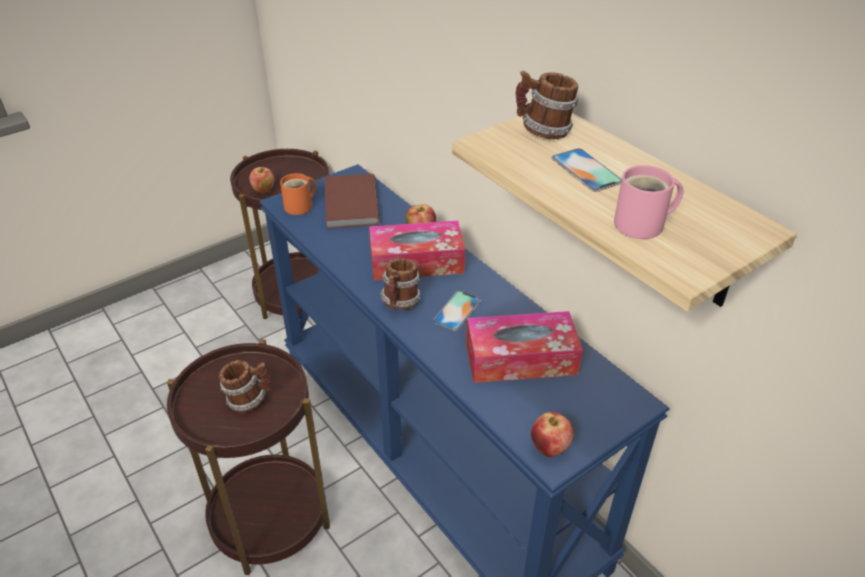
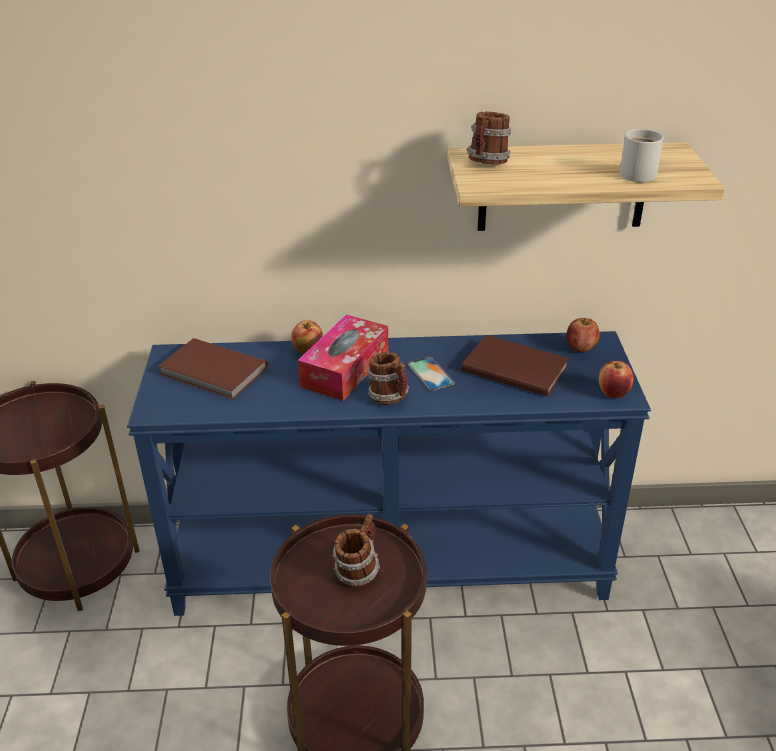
camera: 55 degrees left, 5 degrees down
apple [249,167,275,194] -> apple moved to [567,318,600,353]
orange mug [280,173,316,215] -> none
tissue box [466,311,583,383] -> brown book [462,335,569,397]
phone [552,149,622,192] -> none
pink mug [614,165,683,239] -> white mug [620,129,663,182]

